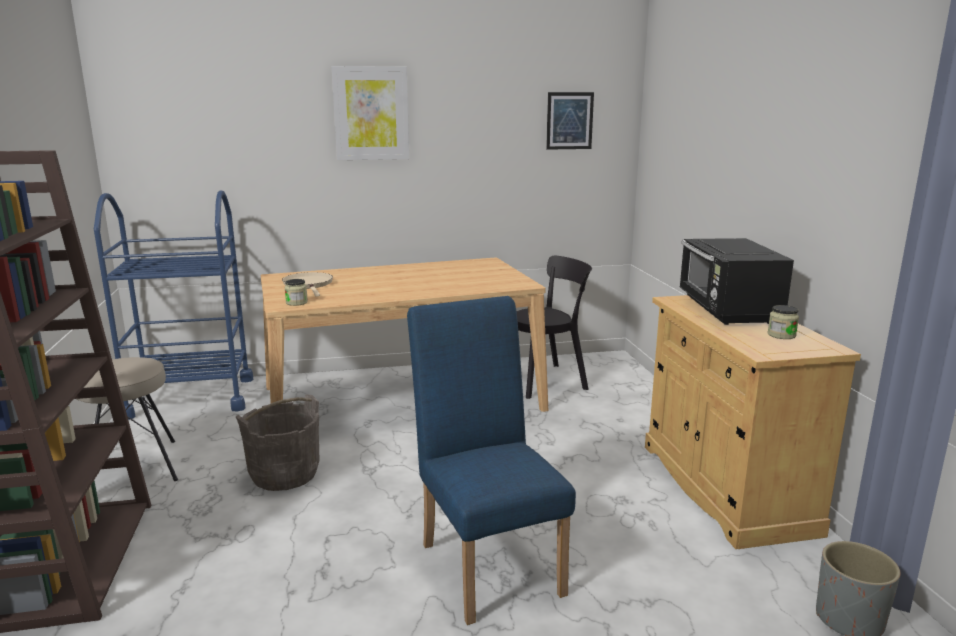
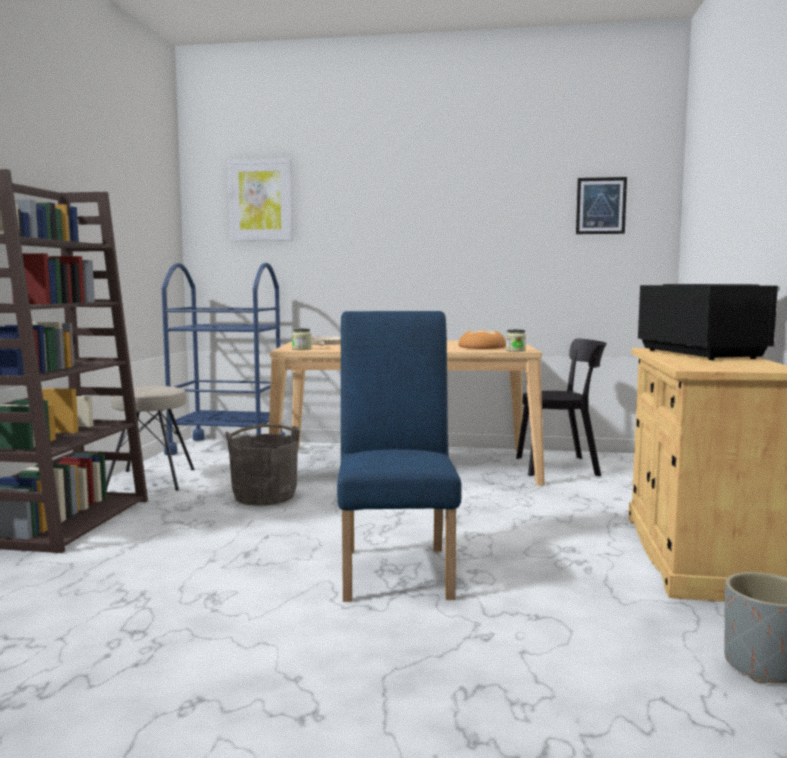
camera: 20 degrees right, 10 degrees down
picture [331,66,409,160] -> picture moved to [228,159,293,241]
black microwave [679,238,794,325] -> black microwave turned 150 degrees clockwise [638,284,780,360]
jar [768,305,799,339] -> jar moved to [506,329,526,352]
none -> bread [458,330,506,349]

